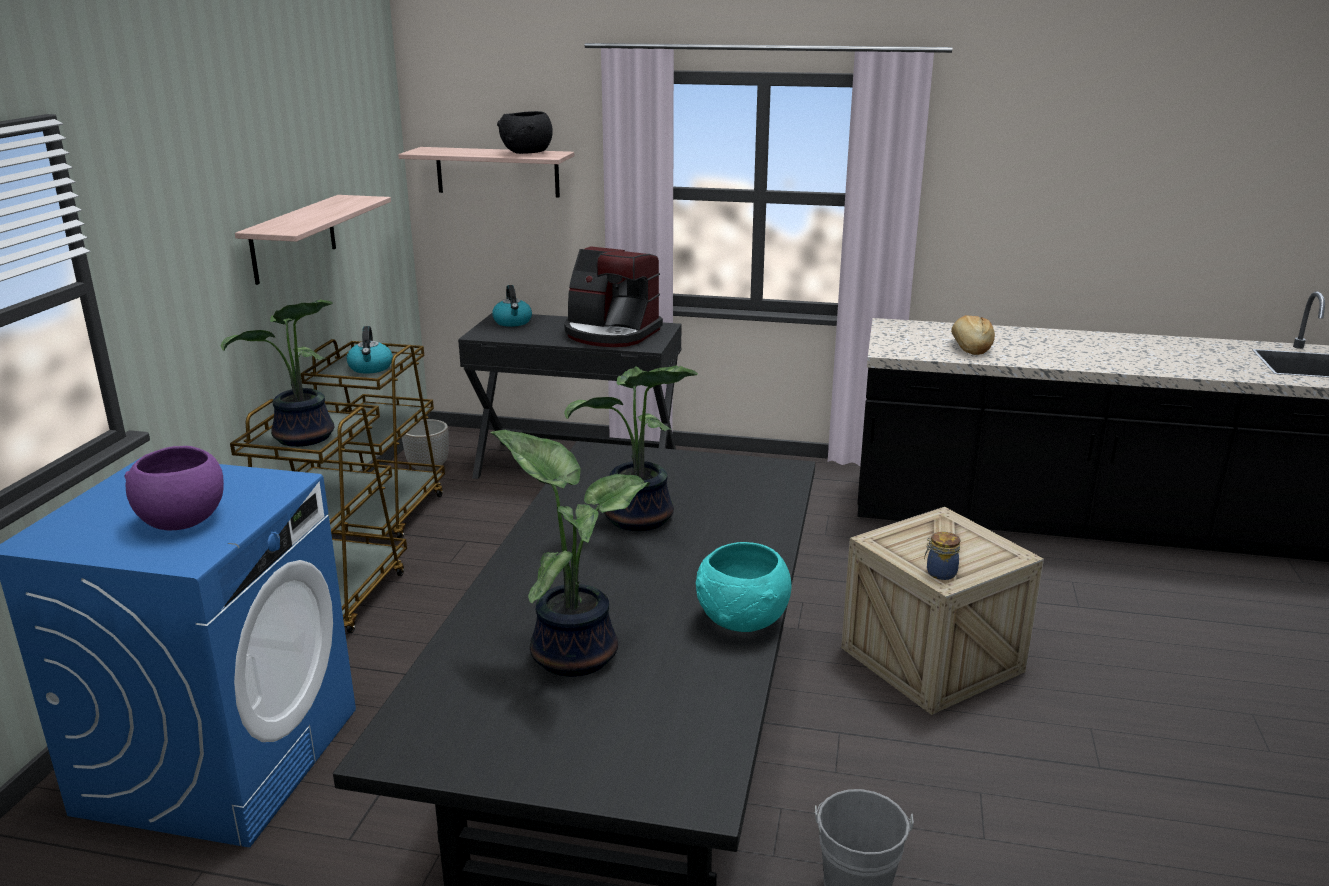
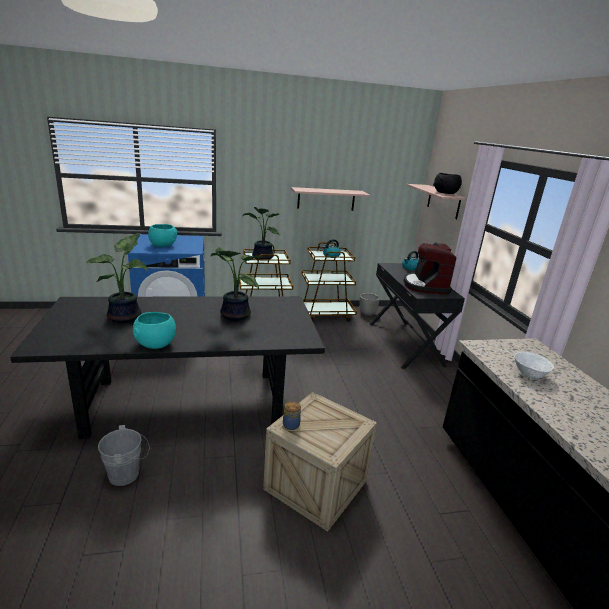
camera: 65 degrees right, 0 degrees up
purple bowl [125,446,224,530] -> turquoise bowl [148,224,178,247]
bread [951,315,995,355] -> white bowl [514,352,554,379]

